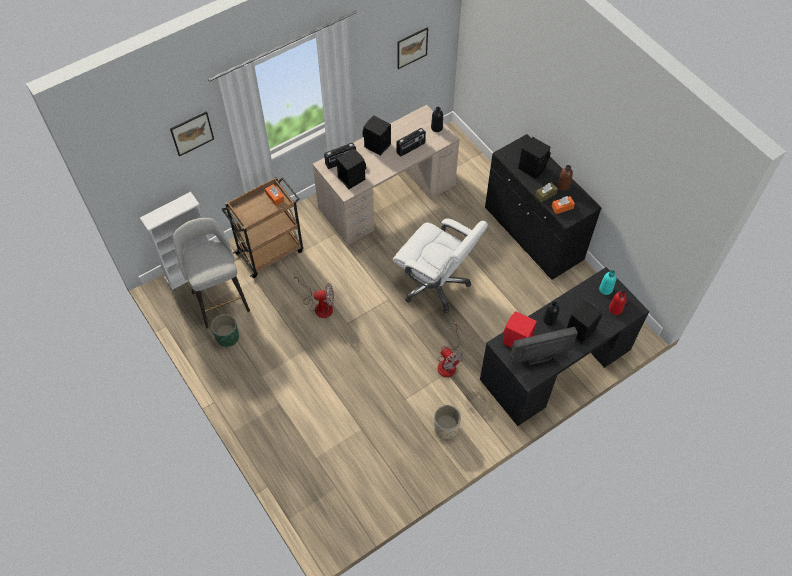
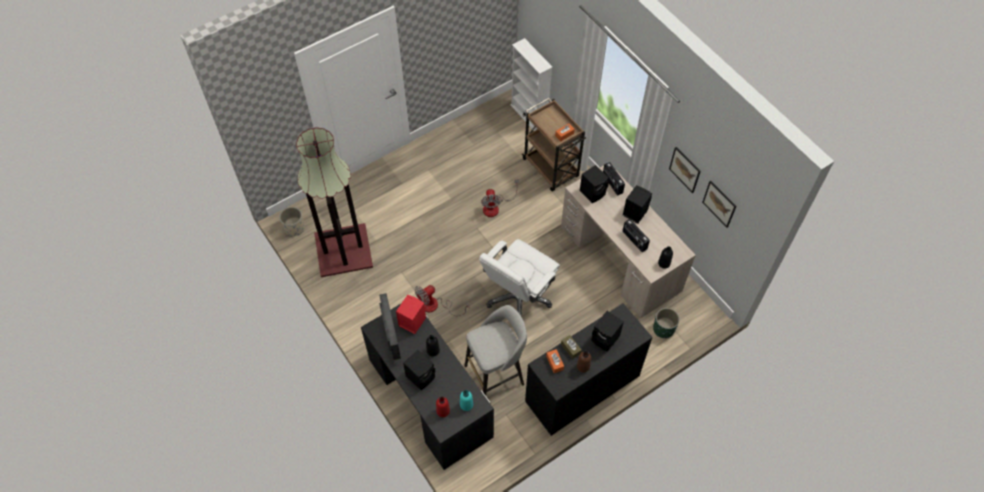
camera: 90 degrees right, 0 degrees up
picture [170,111,214,157] -> picture moved to [669,147,701,193]
grey stool [173,218,250,329] -> grey stool moved to [464,305,527,396]
green planter [211,314,239,347] -> green planter moved to [653,308,679,338]
beige planter [434,405,461,439] -> beige planter moved to [279,207,305,236]
none -> floor lamp [296,127,373,277]

